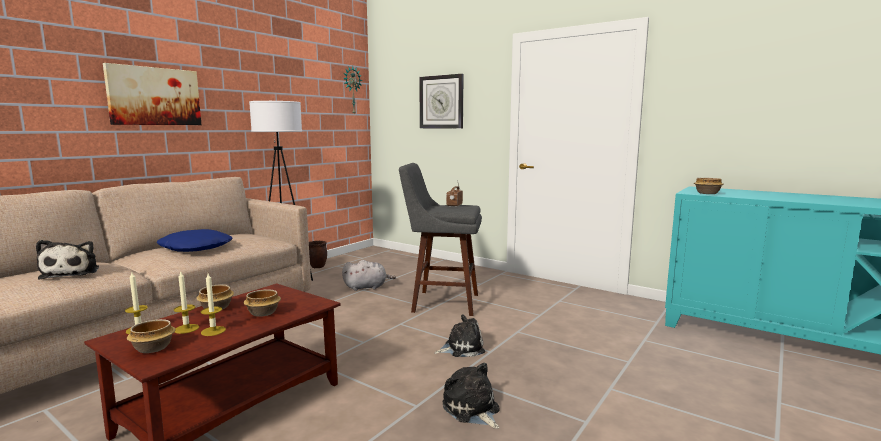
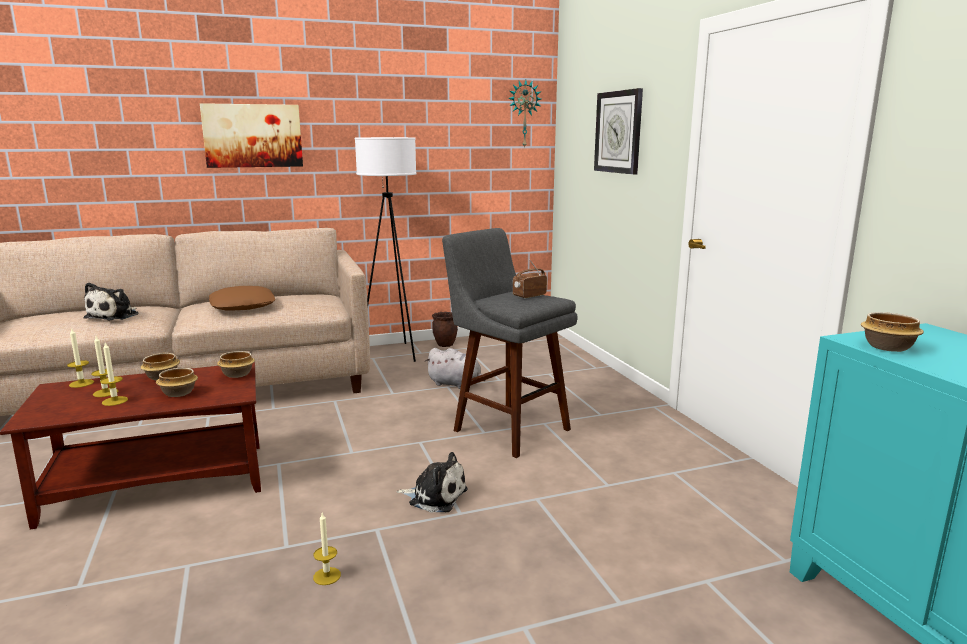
camera: 35 degrees right, 5 degrees up
bowl [127,319,175,353] -> bowl moved to [217,351,255,378]
blue pillow [157,229,233,252] -> brown pillow [209,286,275,311]
plush toy [443,362,500,429] -> candle [313,513,341,585]

